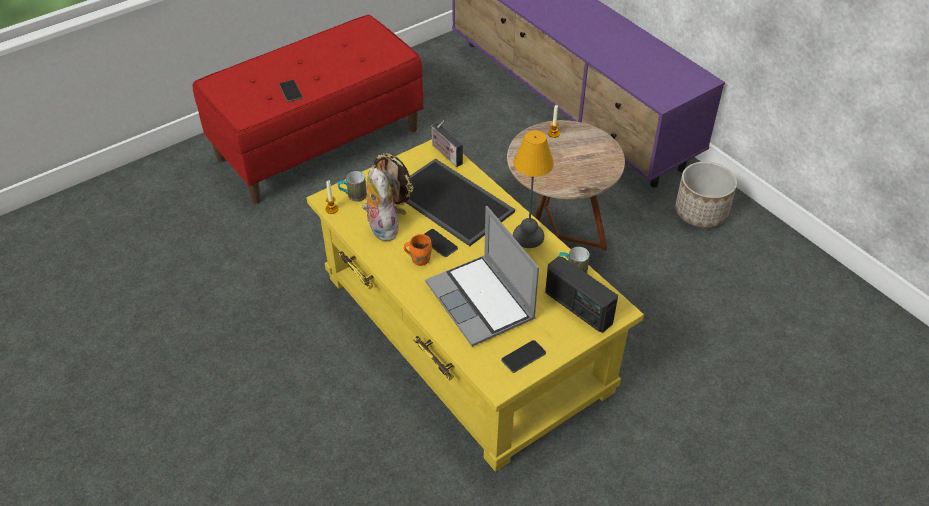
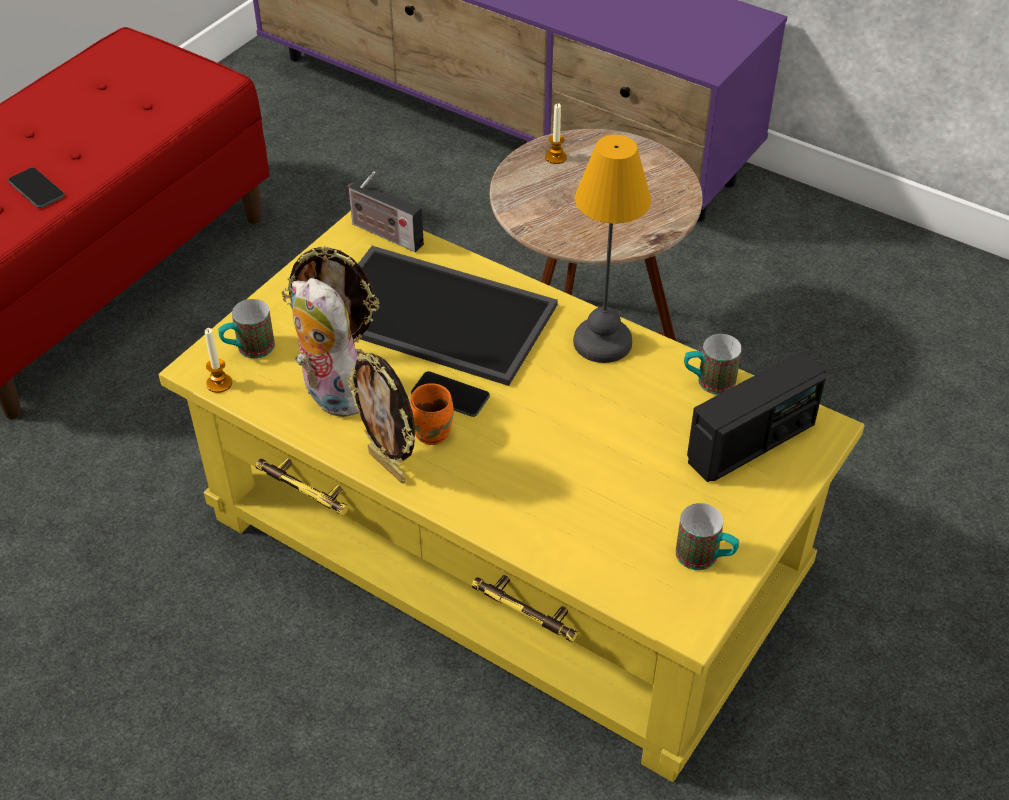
camera: 20 degrees left, 0 degrees up
laptop [425,206,539,347] -> none
phone [501,340,546,373] -> mug [676,503,739,570]
radio [545,256,618,333] -> radio turned 60 degrees counterclockwise [687,353,826,482]
planter [675,161,737,228] -> none
none -> picture frame [347,353,415,483]

